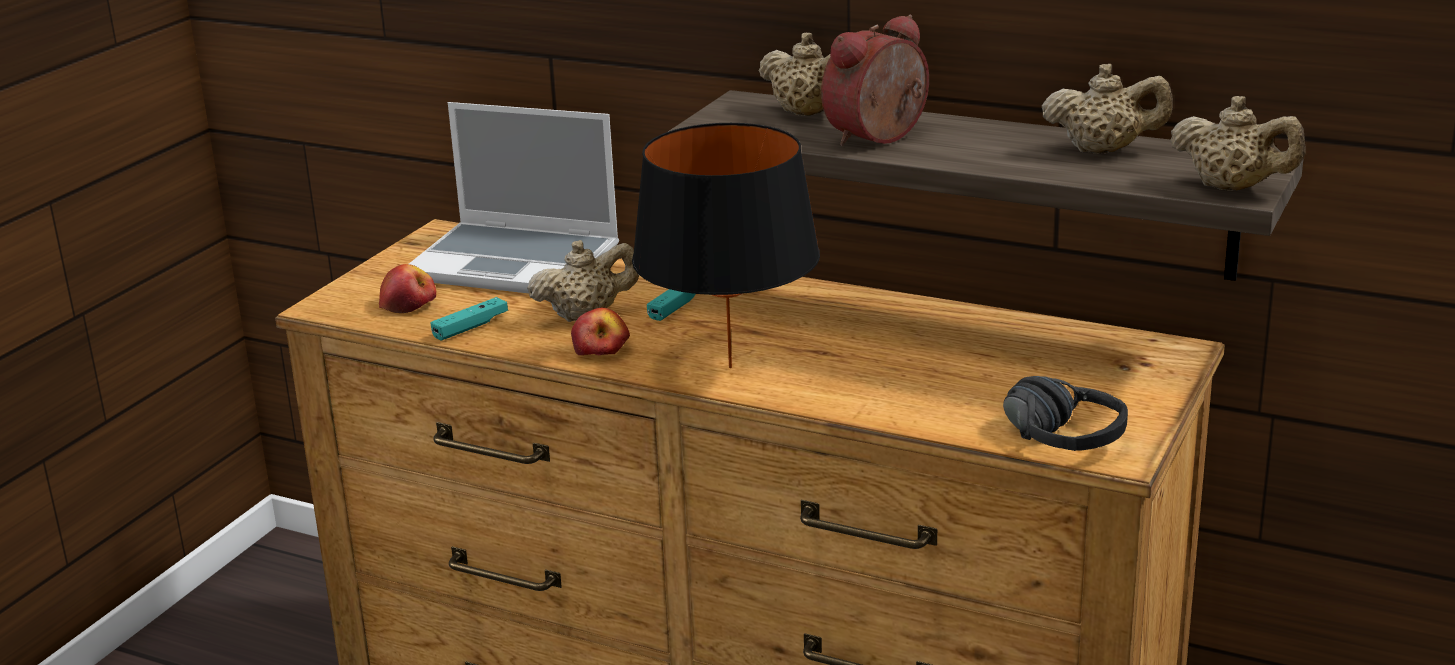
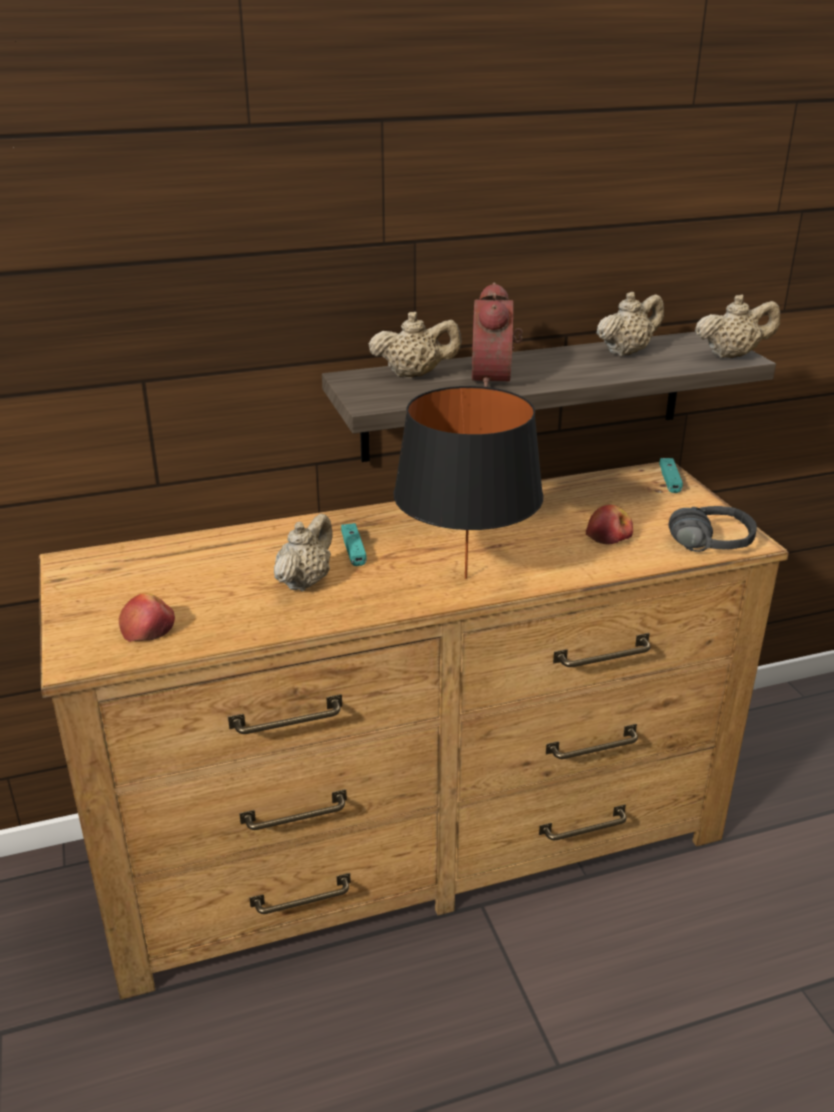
camera: 45 degrees left, 5 degrees up
laptop [409,102,619,293] -> none
turquoise game controller [430,297,508,341] -> turquoise game controller moved to [659,458,683,493]
apple [571,308,630,355] -> apple moved to [586,505,633,544]

